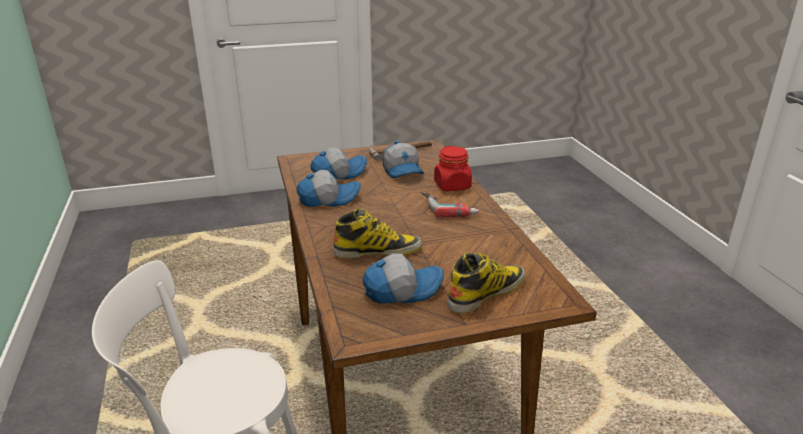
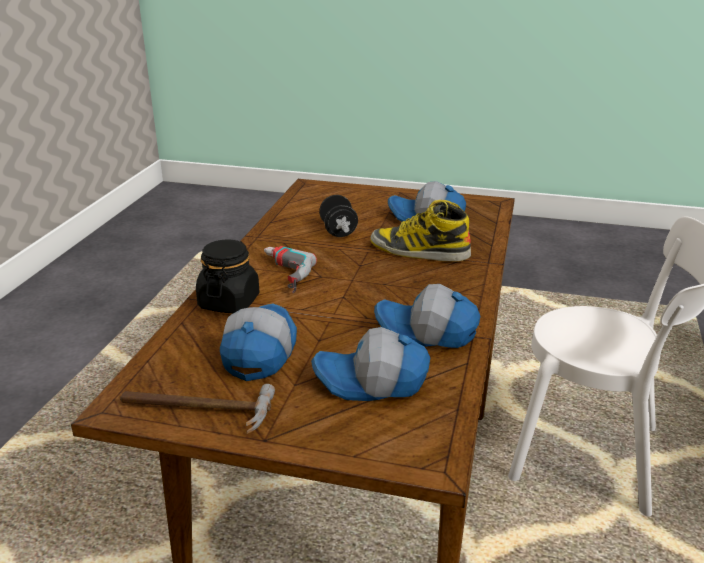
camera: 150 degrees left, 0 degrees up
red jar [434,146,472,191] -> black jar [196,239,260,313]
boot [447,252,525,313] -> none
none -> black dumbbell [319,195,358,237]

